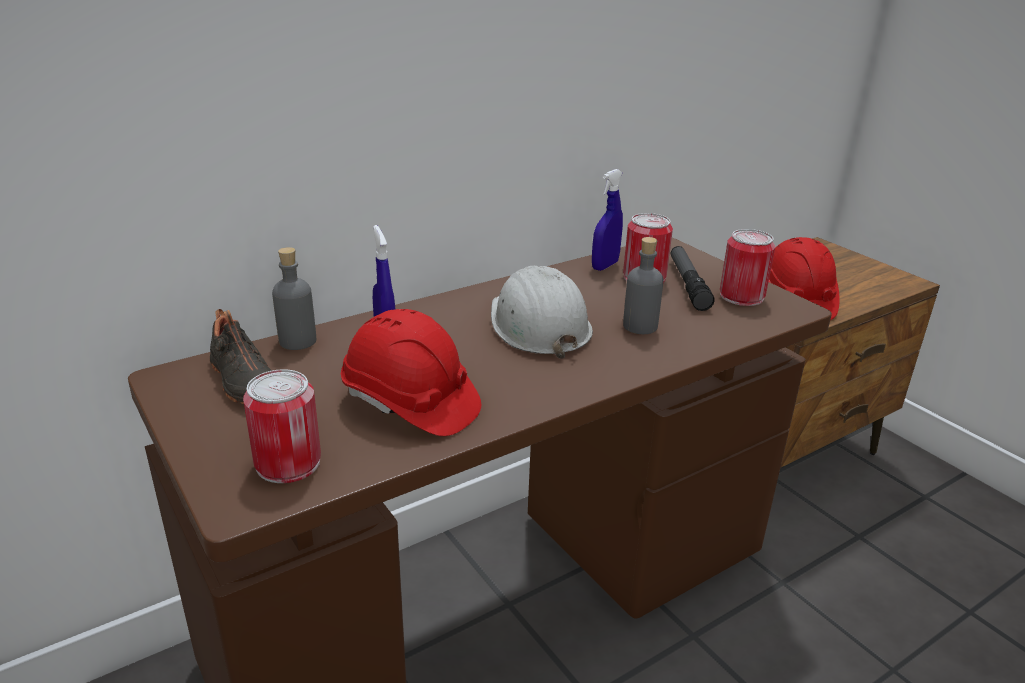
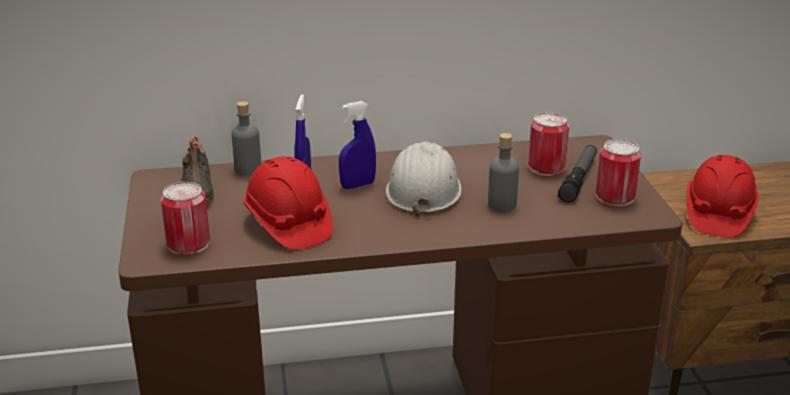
camera: 25 degrees right, 0 degrees up
blue spray bottle [592,169,623,271] -> blue spray bottle moved to [339,101,376,189]

